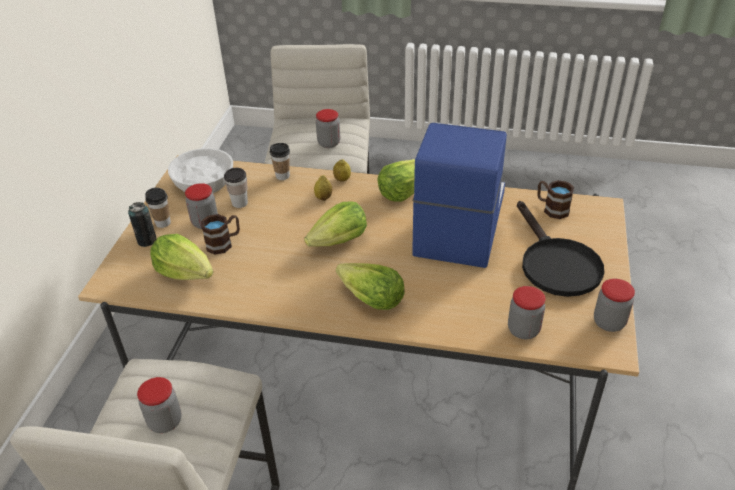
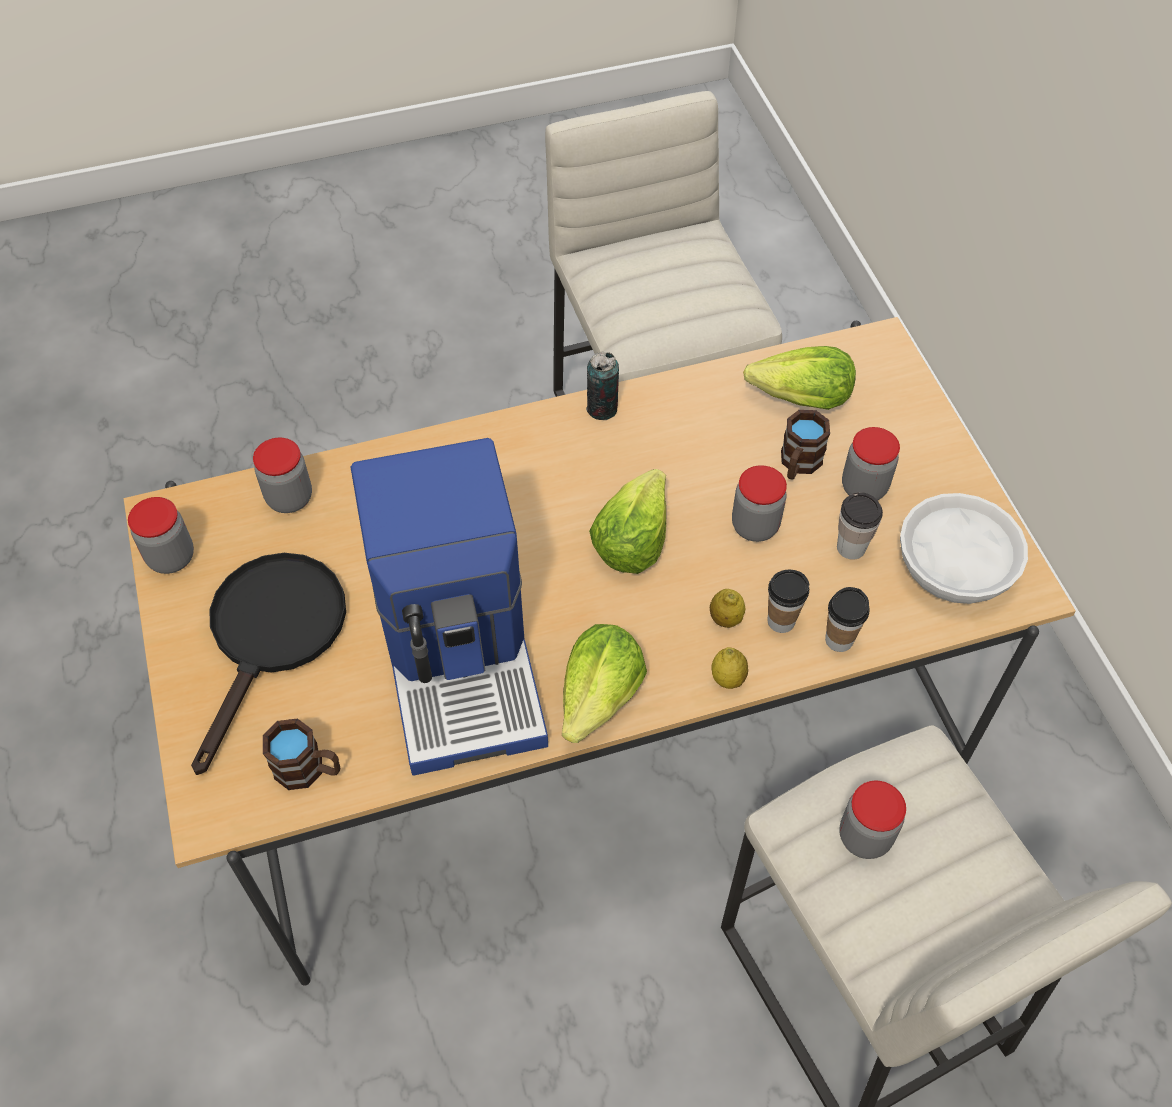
camera: 150 degrees right, 15 degrees up
can [128,202,157,247] -> can moved to [586,352,619,420]
jar [137,377,181,433] -> jar moved to [732,465,787,542]
cup [145,188,171,228] -> cup moved to [767,570,809,633]
lettuce [336,263,405,310] -> none
black frying pan [517,201,604,297] -> black frying pan turned 60 degrees clockwise [191,553,346,775]

